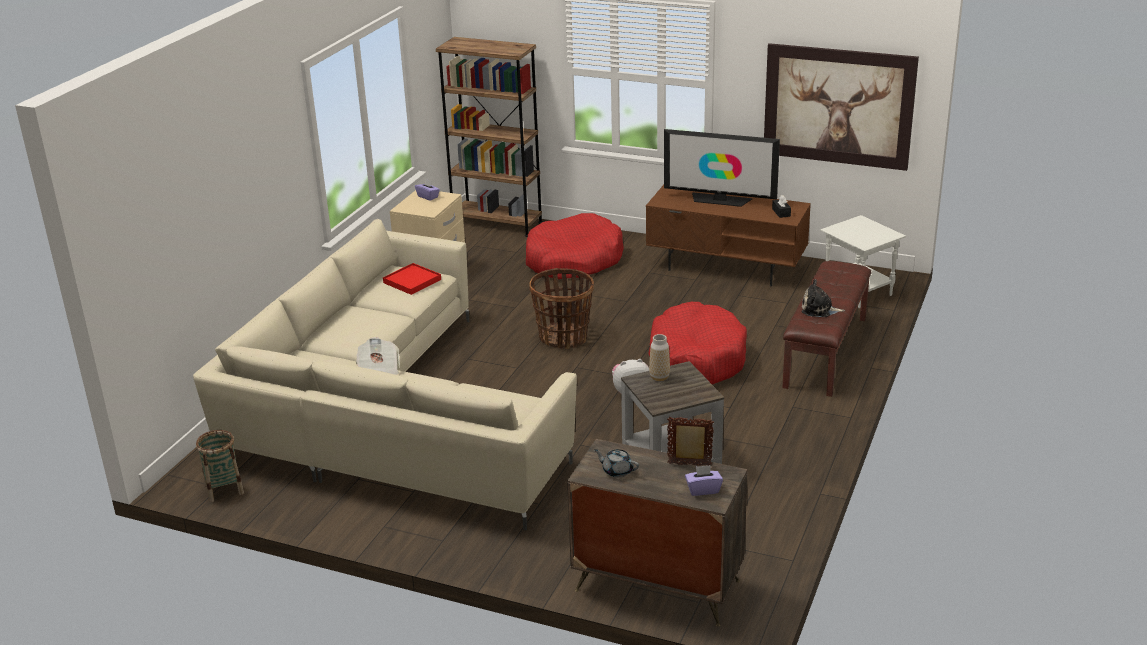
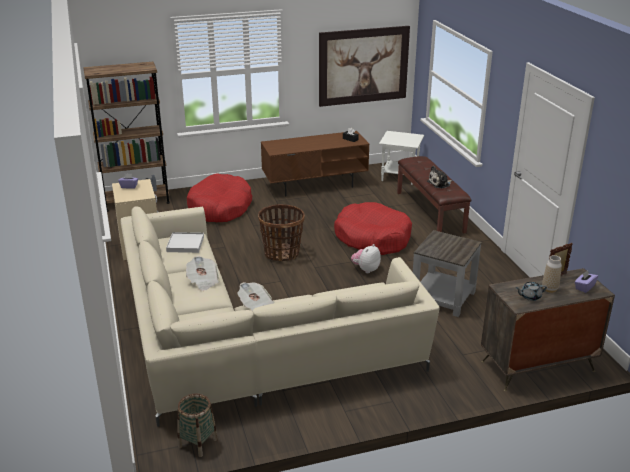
camera: 40 degrees left, 0 degrees up
red tray [383,263,441,295] -> white tray [166,232,204,253]
vase [649,334,670,381] -> vase moved to [542,255,562,293]
television [664,129,780,207] -> none
none -> newspaper [186,256,219,291]

